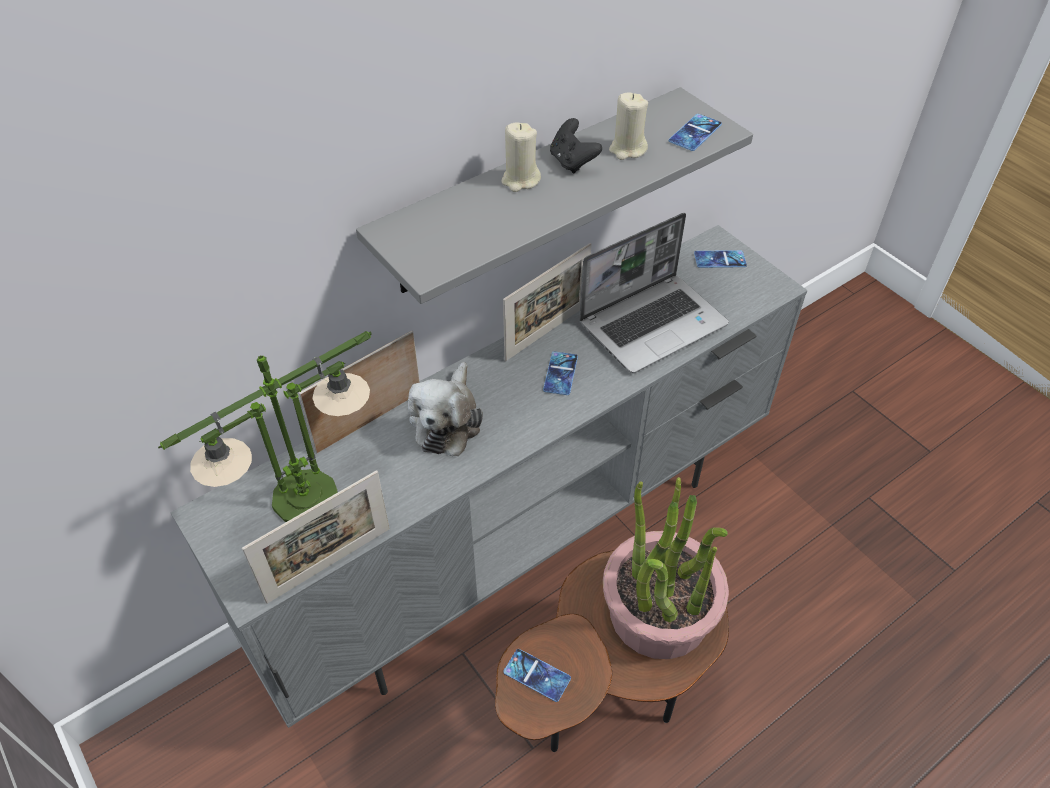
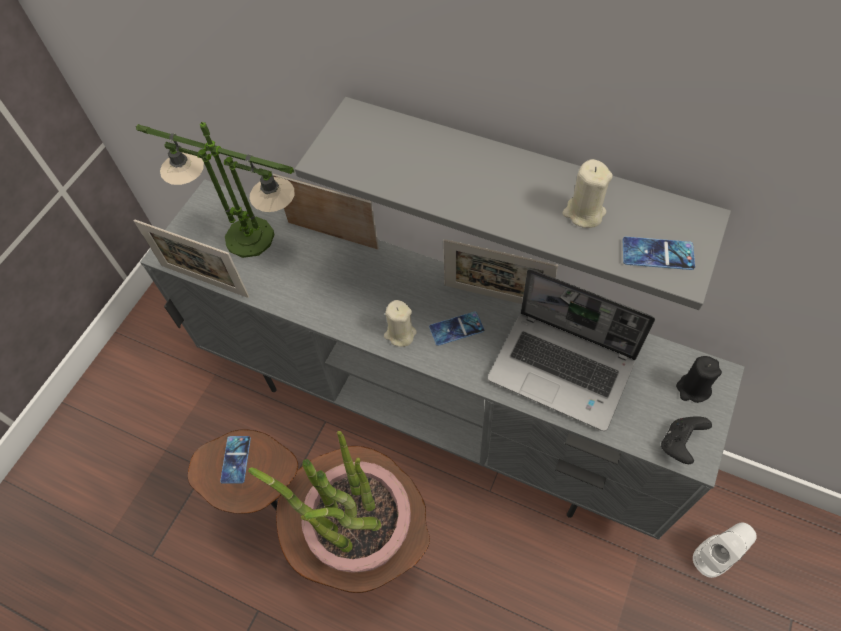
camera: 65 degrees right, 10 degrees up
plush toy [408,362,483,456] -> none
beige candle [502,123,541,192] -> beige candle moved to [384,300,417,347]
black game controller [550,118,602,173] -> black game controller moved to [661,416,712,464]
phone [694,250,747,268] -> black candle [676,356,722,403]
none -> white speaker [693,523,757,578]

